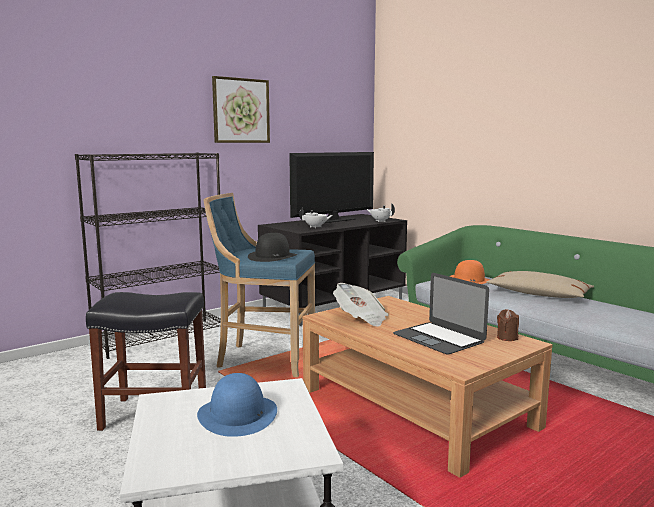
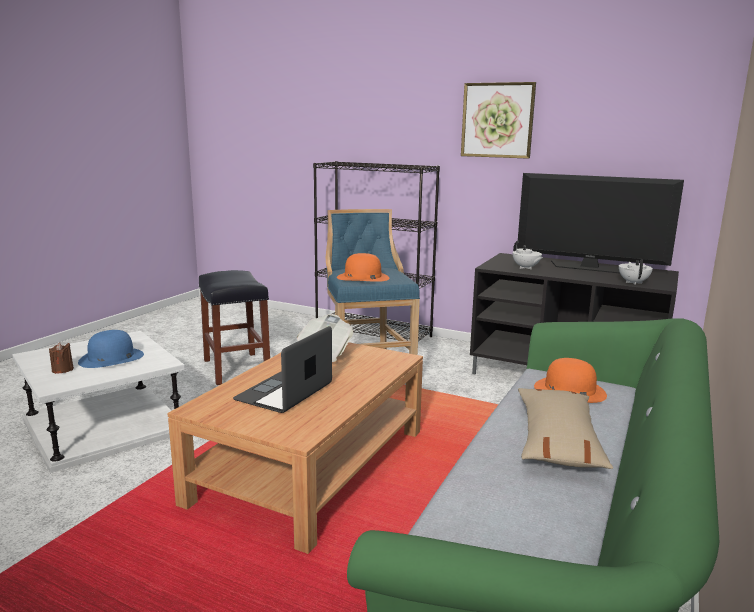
camera: 65 degrees right, 5 degrees up
black hat [248,233,297,262] -> orange hat [337,253,389,282]
brown candle [497,309,519,341] -> brown candle moved to [49,342,74,374]

